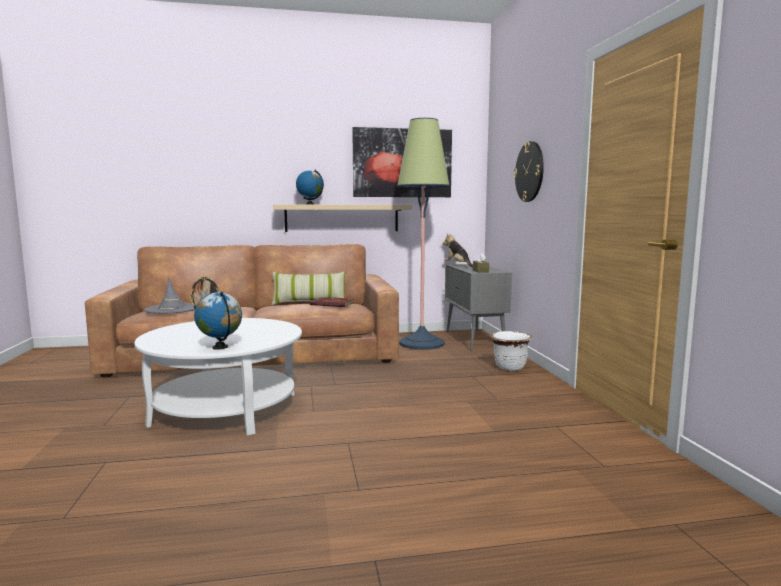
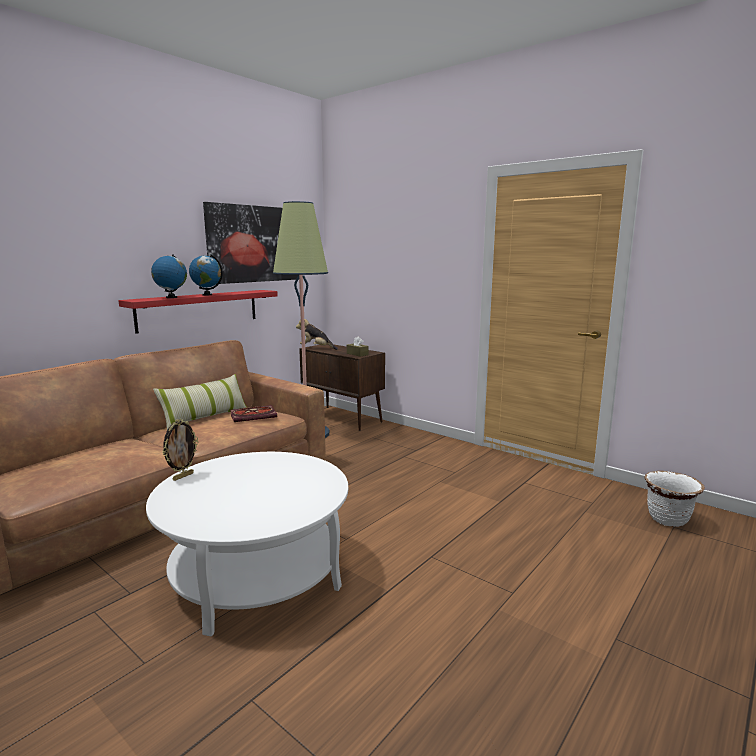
camera: 40 degrees left, 5 degrees up
grey hat [144,278,195,314] -> none
globe [194,292,242,350] -> globe moved to [189,254,223,296]
beige shelf [273,205,412,232] -> red shelf [118,290,278,334]
grey cabinet [445,264,512,351] -> brown cabinet [299,344,385,431]
white planter [490,331,532,371] -> white planter moved to [645,471,705,527]
wall clock [513,141,544,202] -> none

